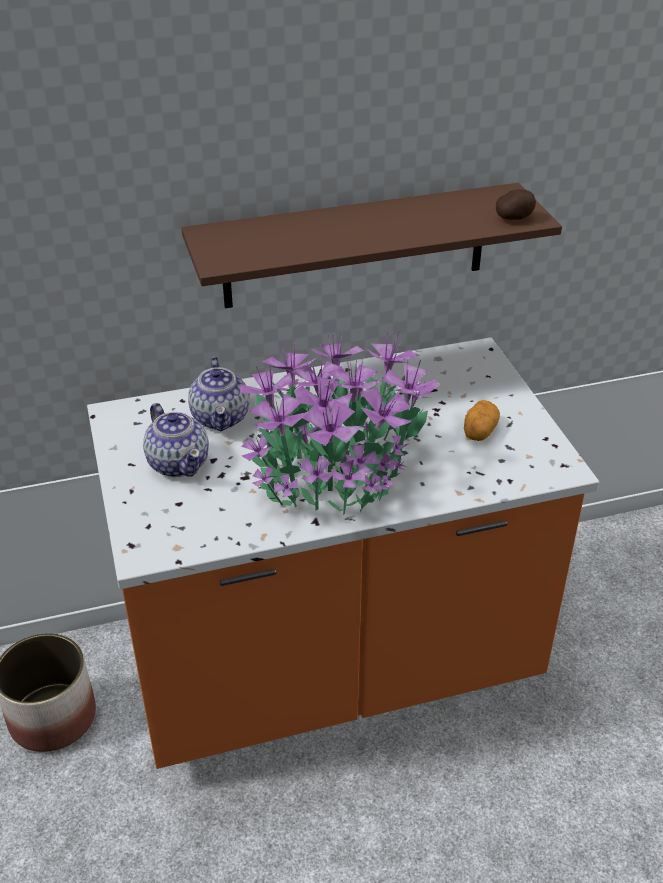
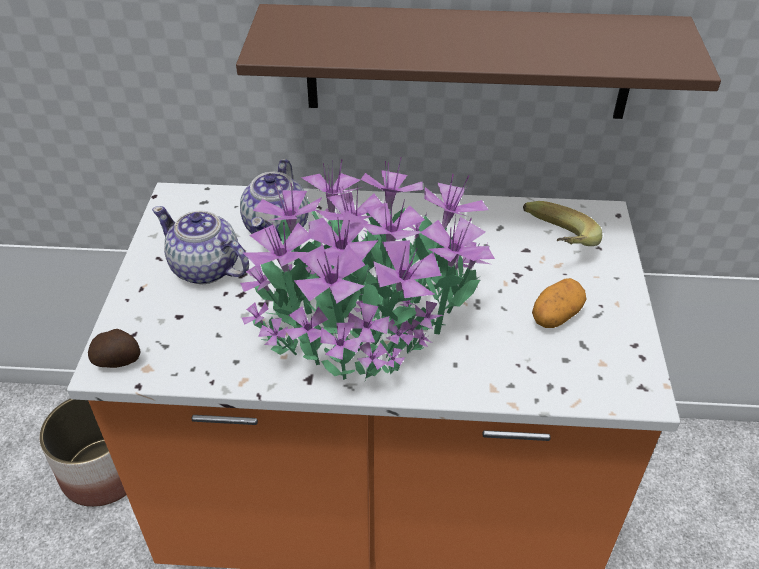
camera: 20 degrees right, 5 degrees up
teapot [143,403,209,477] -> teapot turned 135 degrees clockwise [152,206,249,285]
potato [496,189,536,220] -> potato moved to [88,329,140,368]
none -> banana [523,201,602,246]

